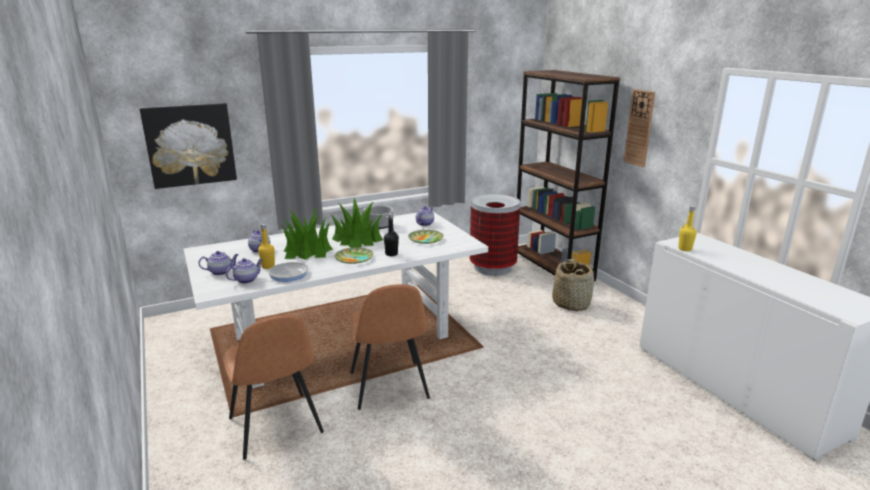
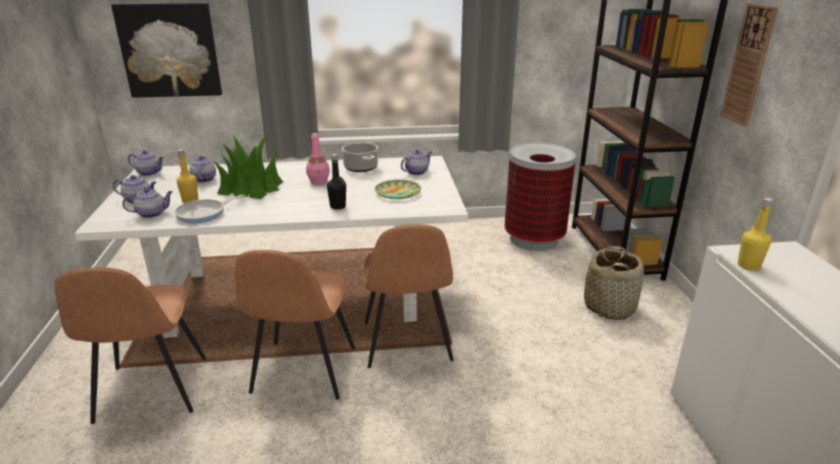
camera: 20 degrees right, 5 degrees up
potted plant [332,198,383,248] -> pink bottle [306,133,330,185]
plate [335,247,373,264] -> none
none -> teapot [128,150,164,176]
none -> brown chair [364,224,453,368]

